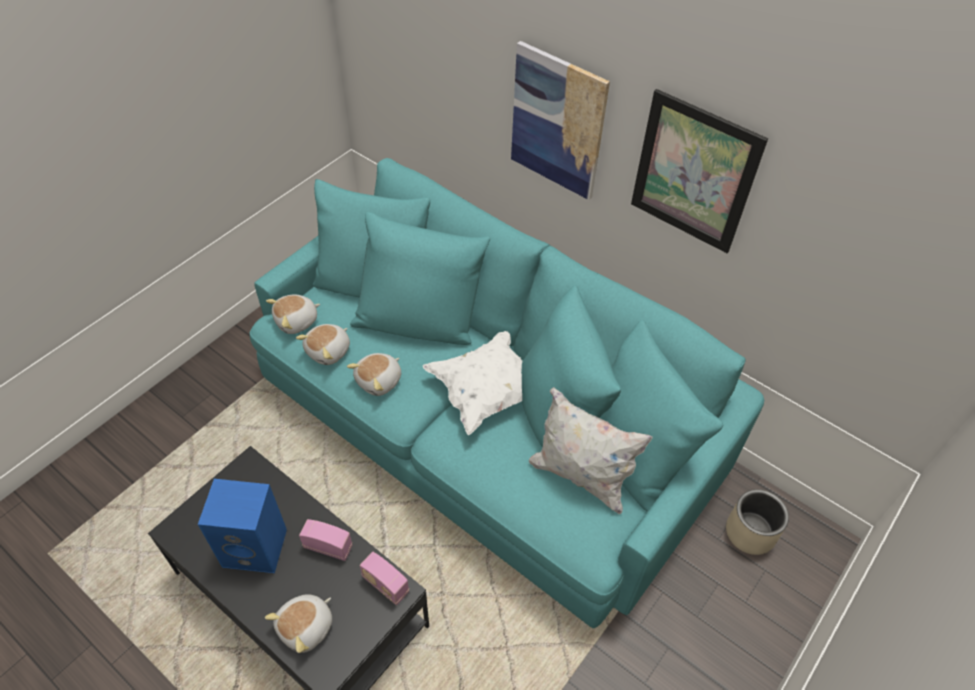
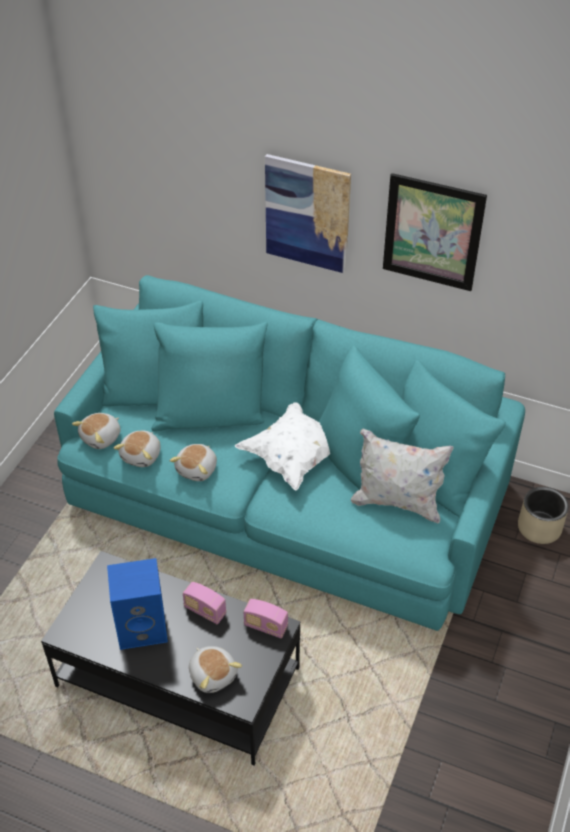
camera: 15 degrees left, 5 degrees down
plush toy [265,594,332,653] -> plush toy turned 60 degrees counterclockwise [189,646,242,693]
radio [299,519,352,561] -> radio turned 150 degrees counterclockwise [183,582,226,624]

